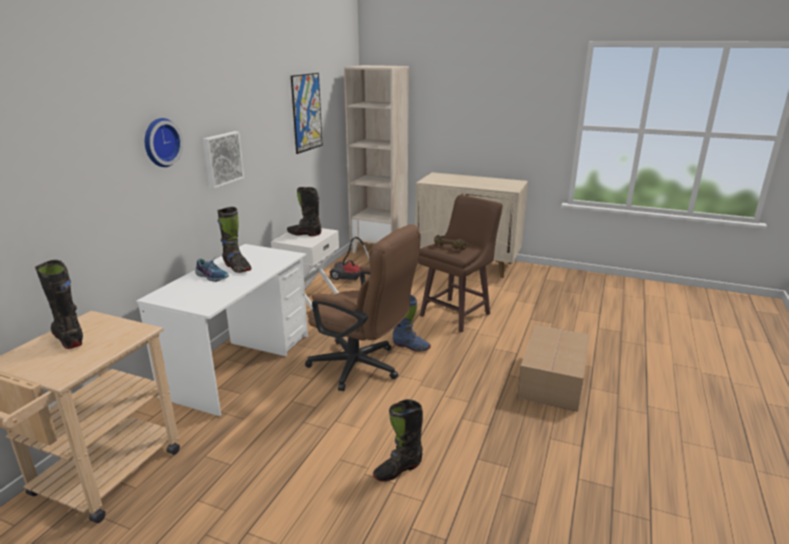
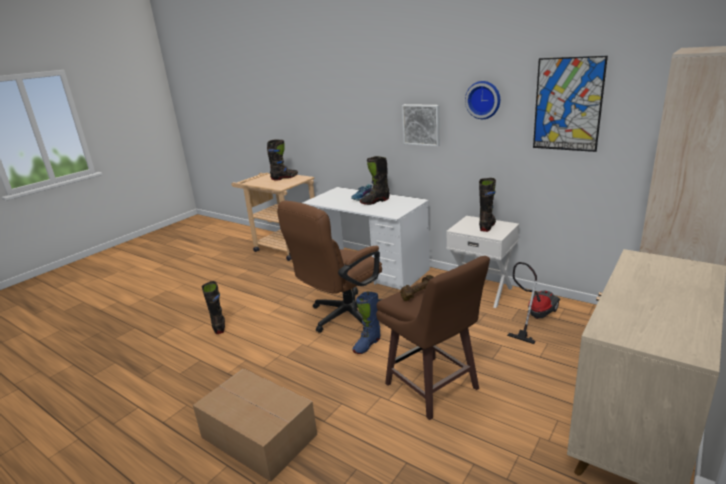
camera: 105 degrees right, 0 degrees up
wall clock [145,118,183,167] -> wall clock moved to [465,81,500,119]

